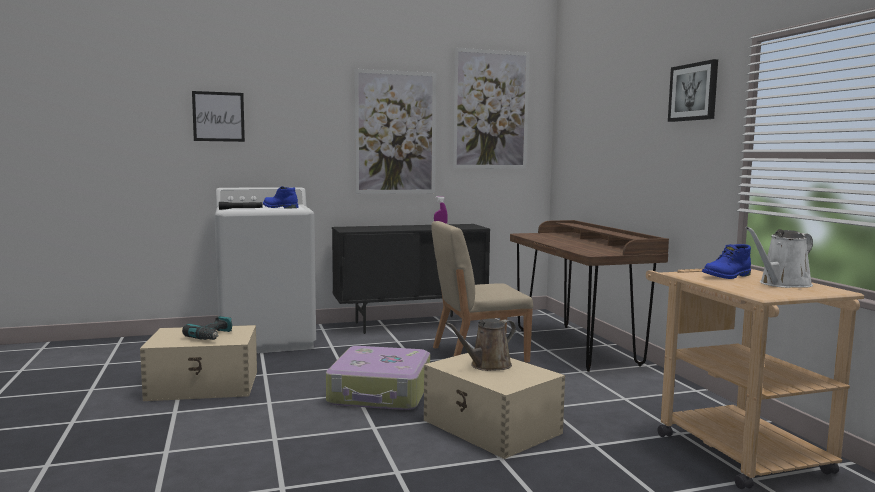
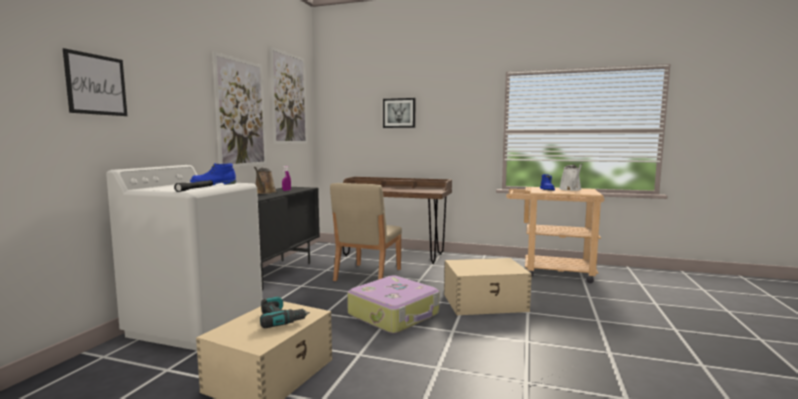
camera: 55 degrees left, 0 degrees up
brown watering can [446,319,516,371] -> brown watering can moved to [254,167,276,194]
picture [668,59,718,122] -> picture moved to [383,98,415,128]

